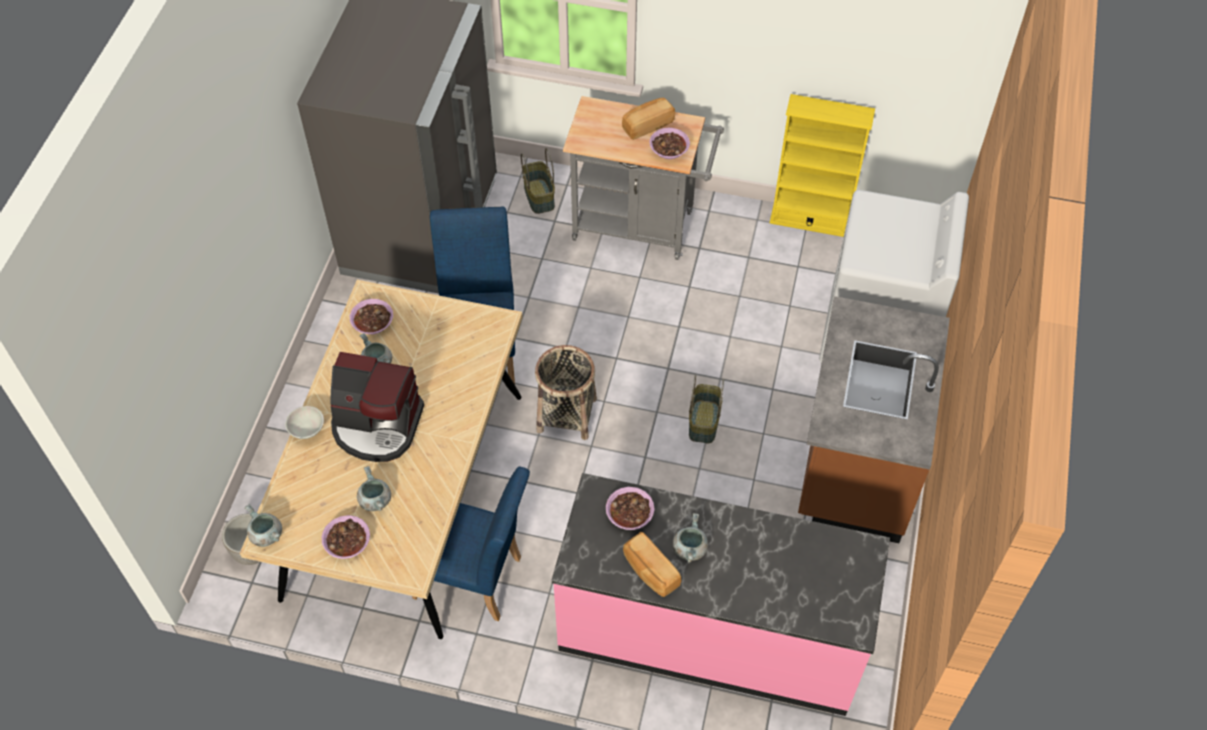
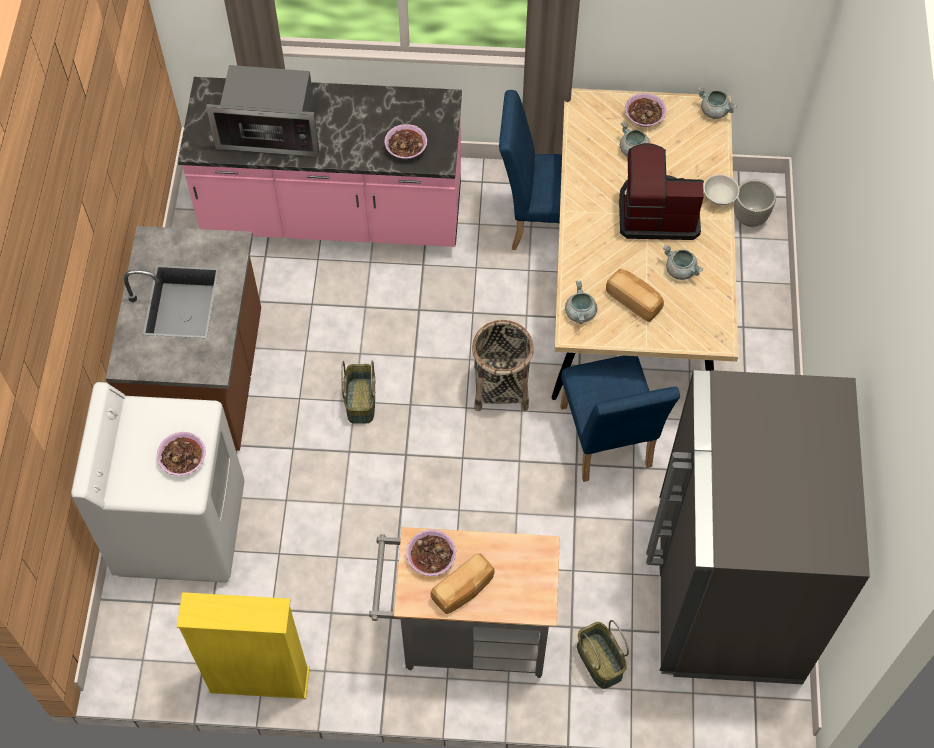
camera: 170 degrees right, 5 degrees up
bowl [350,299,393,334] -> bowl moved to [157,432,206,476]
bread [623,532,681,597] -> bread moved to [606,269,664,322]
grey cooking pot [673,513,708,563] -> grey cooking pot moved to [565,281,597,324]
none -> microwave [206,65,320,157]

